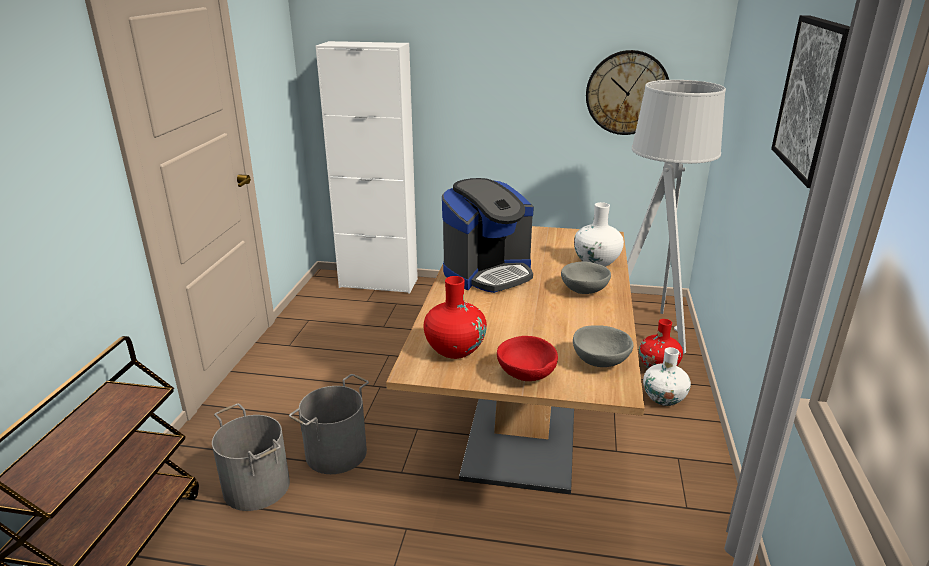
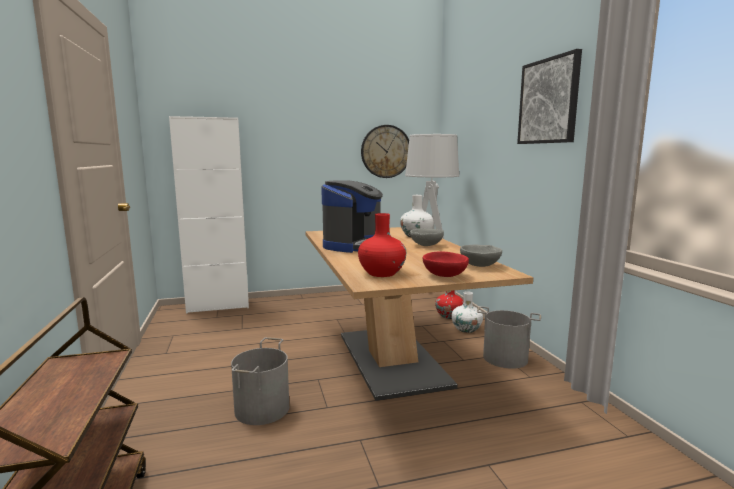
camera: 25 degrees left, 15 degrees down
grey bucket [212,403,290,511] -> grey bucket moved to [477,306,541,369]

